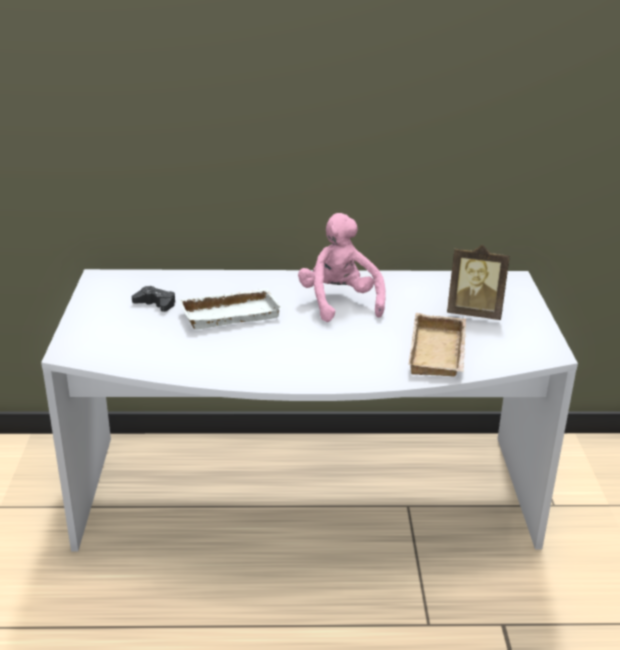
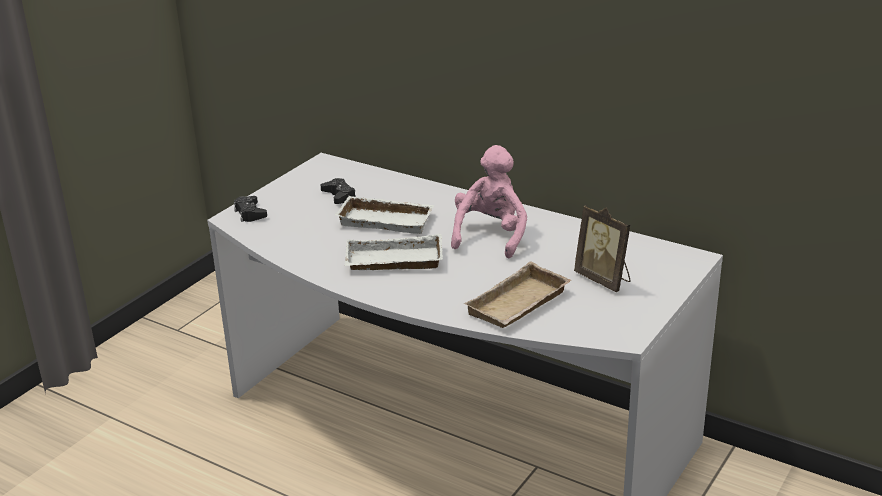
camera: 35 degrees right, 0 degrees up
none -> black game controller [234,196,267,222]
none -> white tray [344,234,443,270]

